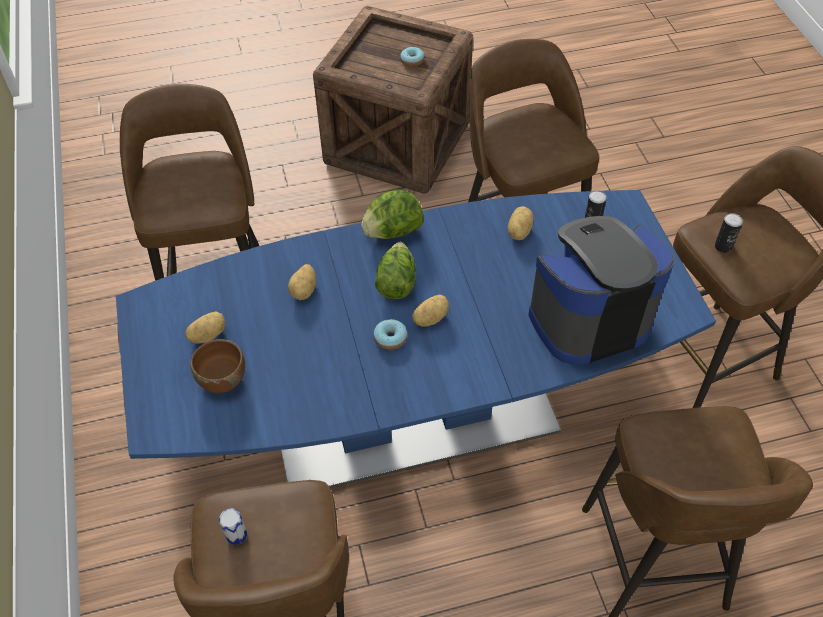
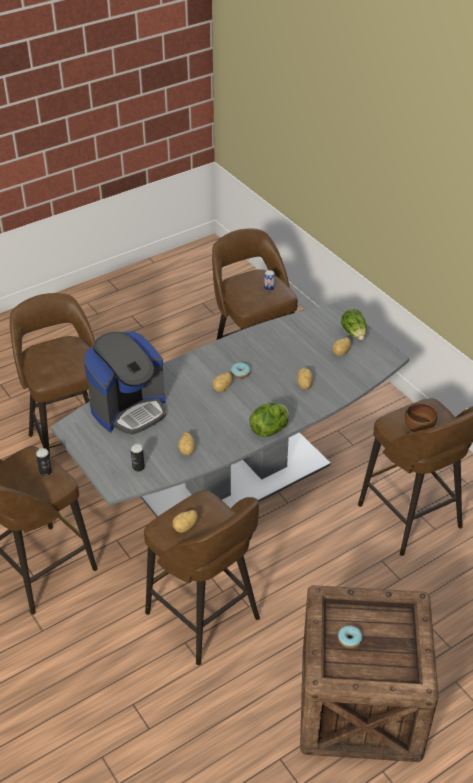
camera: 160 degrees right, 10 degrees down
blue dining table [116,190,716,488] -> grey dining table [51,302,409,517]
brown bowl [190,339,245,393] -> brown bowl moved to [405,402,437,432]
lettuce [375,242,416,299] -> lettuce moved to [341,309,367,340]
none -> potato [173,510,198,533]

